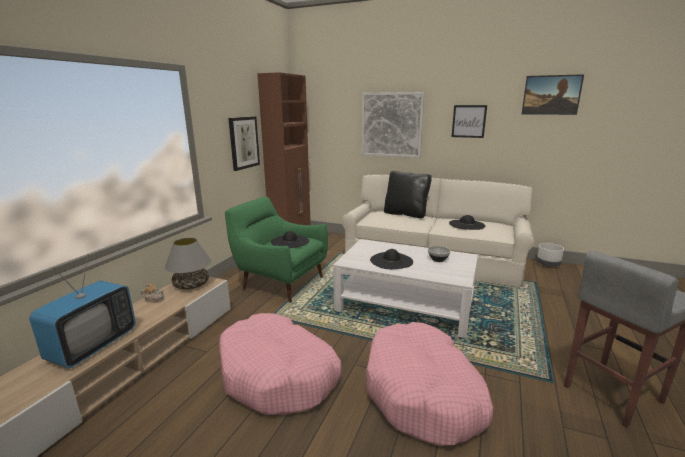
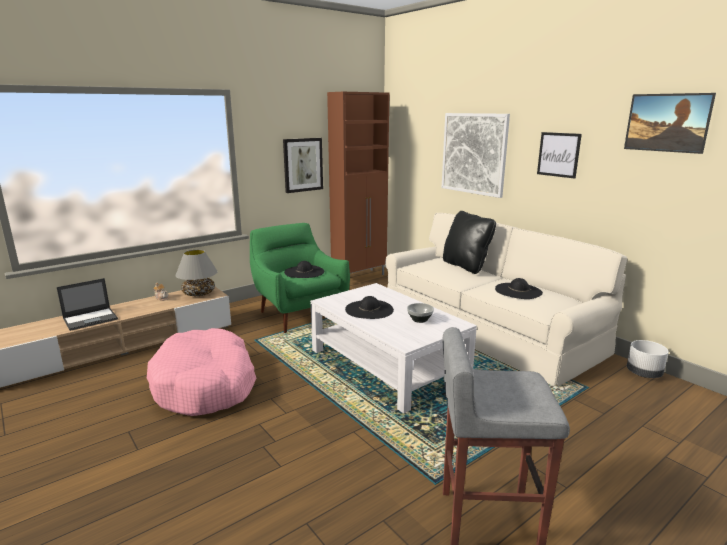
camera: 30 degrees right, 0 degrees up
television [29,255,136,368] -> laptop [57,278,118,331]
pink dog bed [366,322,493,446] -> none

